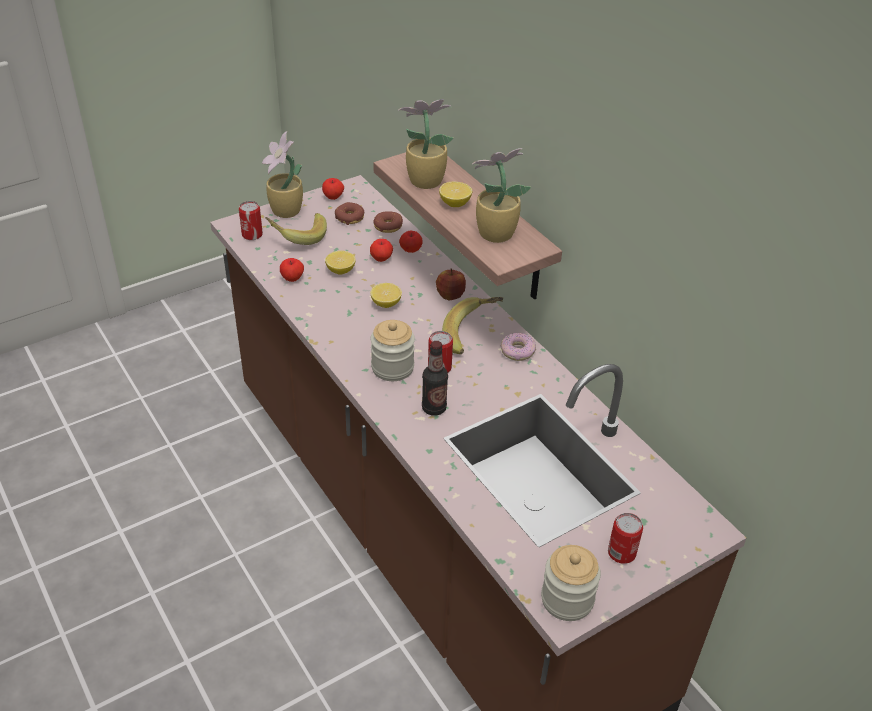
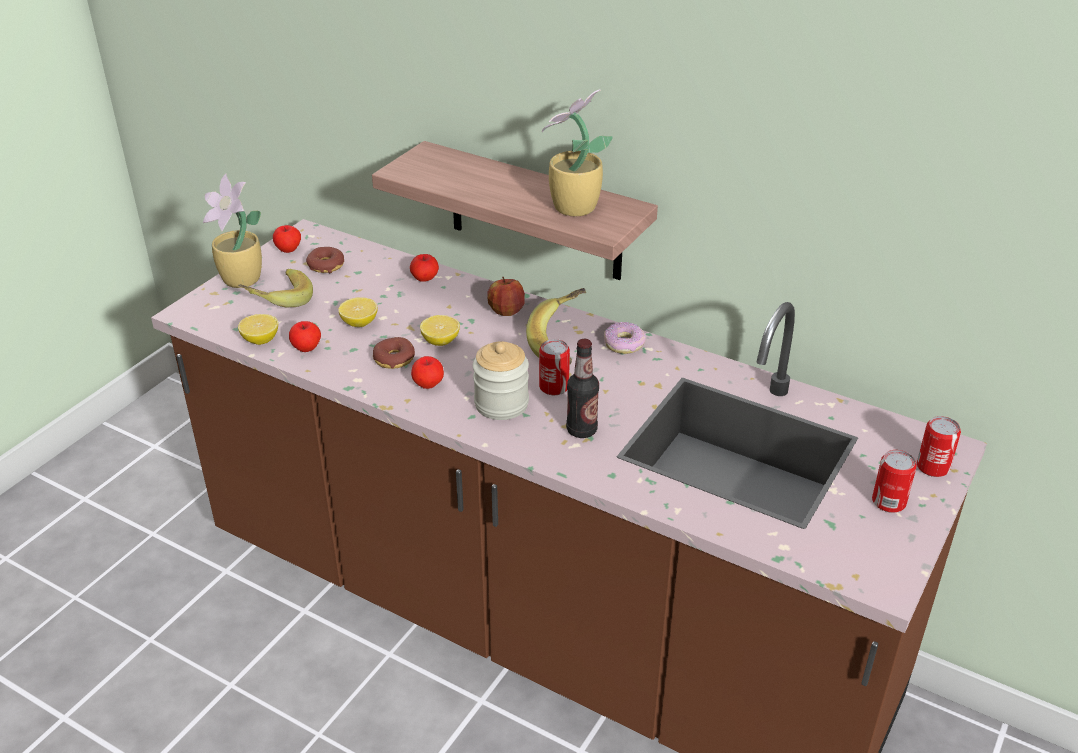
camera: 25 degrees left, 5 degrees down
can [239,201,263,240] -> can moved to [917,416,961,477]
apple [370,239,393,262] -> apple moved to [411,356,444,389]
donut [373,211,403,233] -> donut moved to [373,337,415,369]
potted plant [398,99,454,189] -> none
lemon [439,182,472,207] -> lemon moved to [238,314,278,345]
jar [541,545,601,621] -> none

